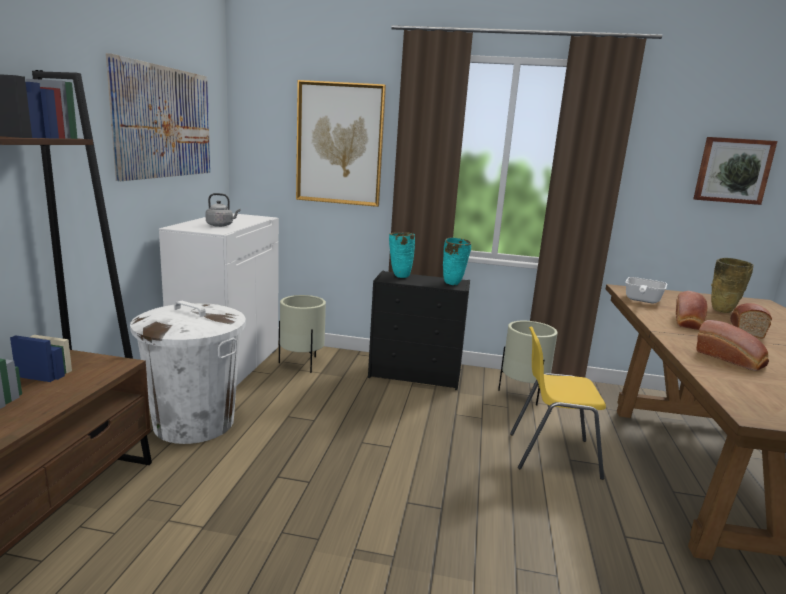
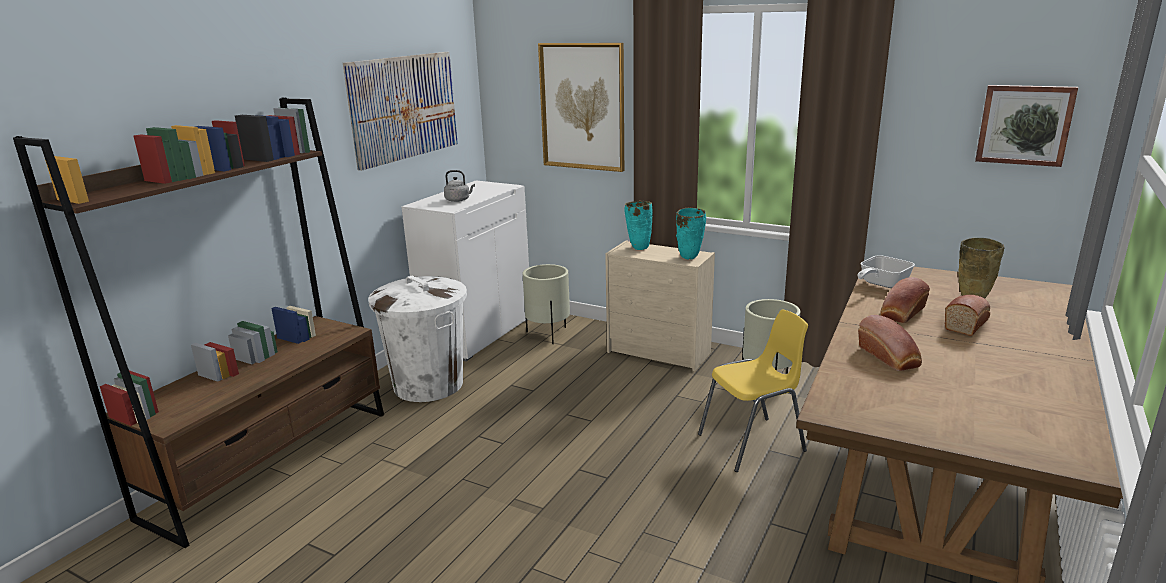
camera: 20 degrees right, 5 degrees up
black dresser [368,271,470,390] -> beige dresser [605,241,715,371]
yellow chair [510,327,606,480] -> yellow chair turned 135 degrees clockwise [698,309,808,472]

